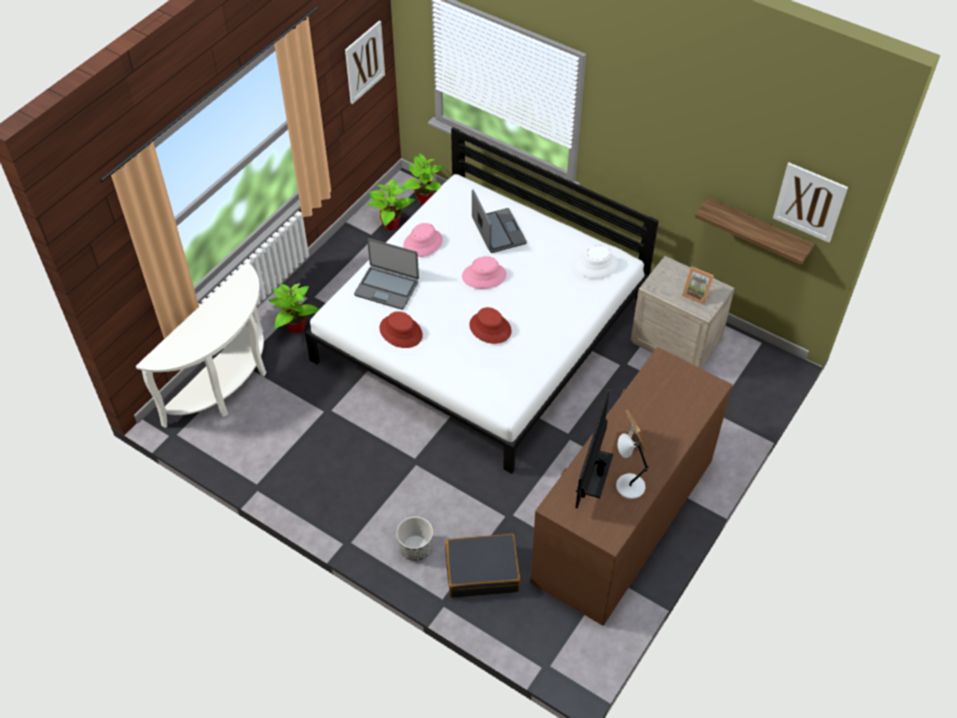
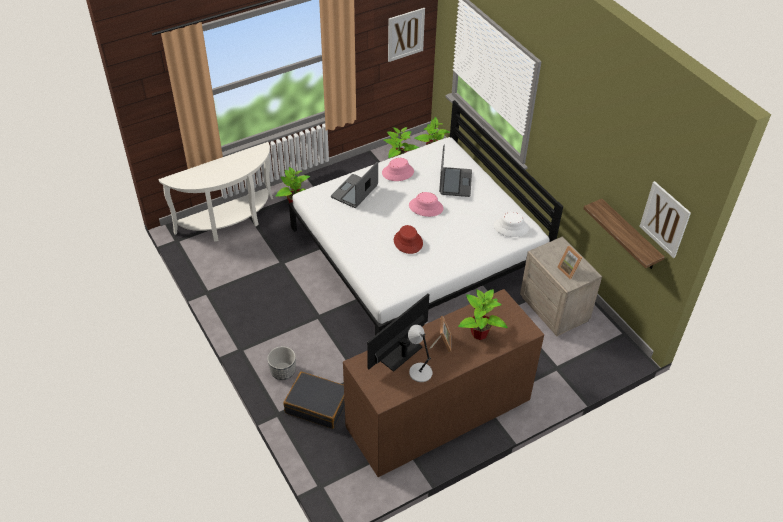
camera: 25 degrees right, 5 degrees down
laptop [354,238,419,310] -> laptop turned 75 degrees clockwise [331,162,378,208]
red hat [379,311,423,348] -> none
none -> potted plant [458,289,508,340]

